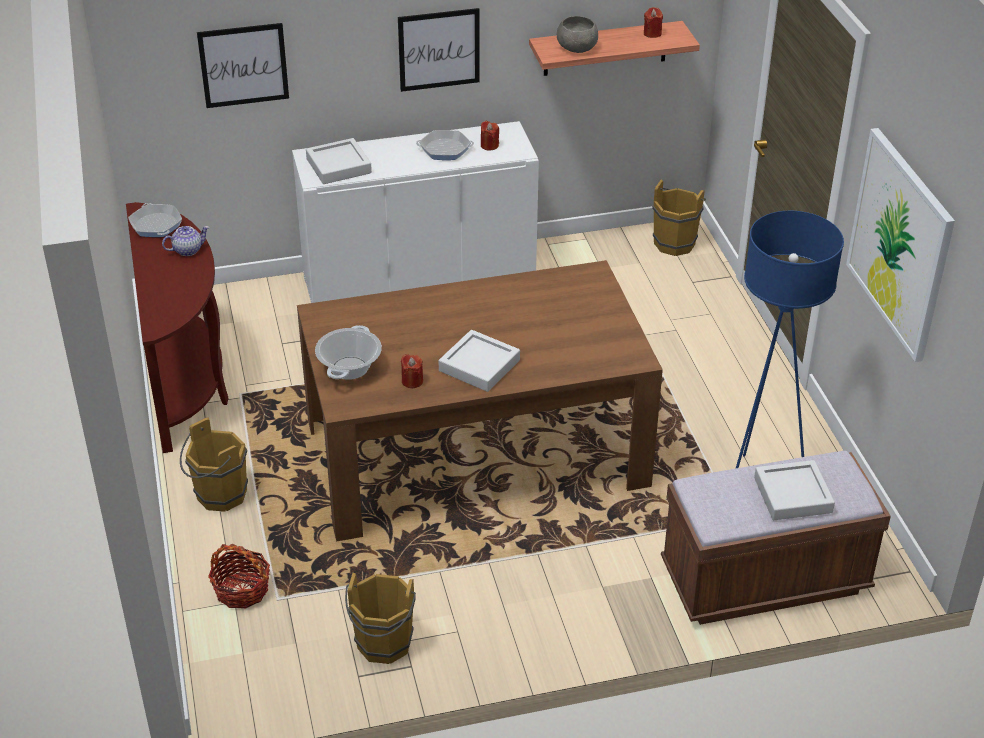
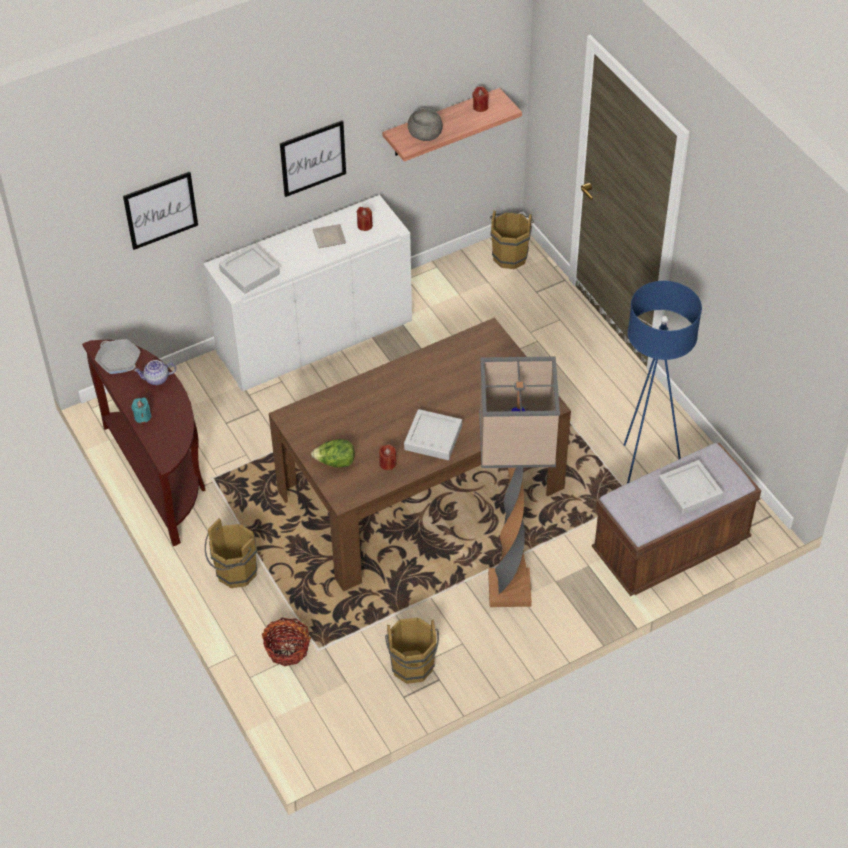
camera: 15 degrees left, 10 degrees up
teapot [162,226,209,256] -> teapot turned 150 degrees counterclockwise [134,360,176,385]
cooking pot [315,325,382,380] -> lettuce [311,439,355,468]
frying pan [416,130,474,160] -> plate [313,224,346,248]
picture [846,128,955,362] -> none
none -> turquoise candle [131,398,152,424]
none -> floor lamp [479,357,560,607]

